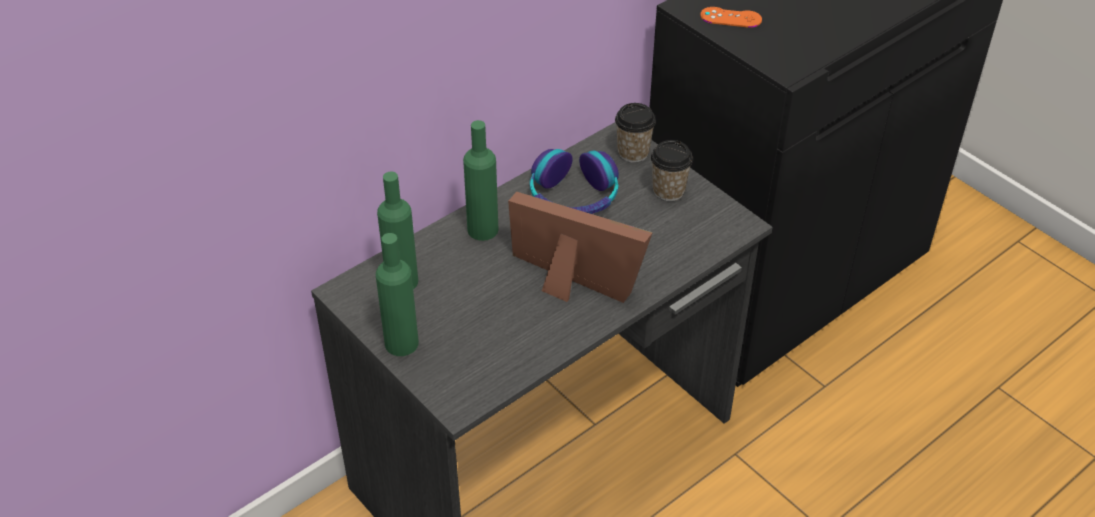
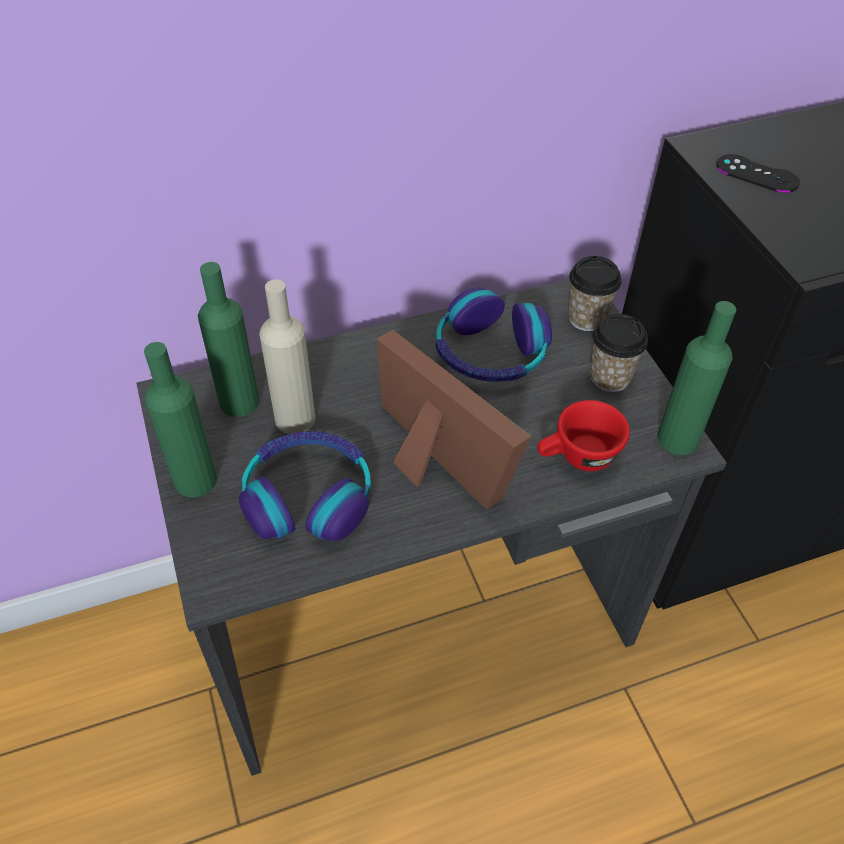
camera: 20 degrees right, 5 degrees up
green bottle [463,120,499,241] -> green bottle moved to [658,301,736,455]
orange game controller [700,7,762,28] -> black game controller [716,154,800,193]
none -> headphones [239,431,371,541]
none -> beige bottle [259,280,315,434]
none -> red cup [537,400,630,471]

